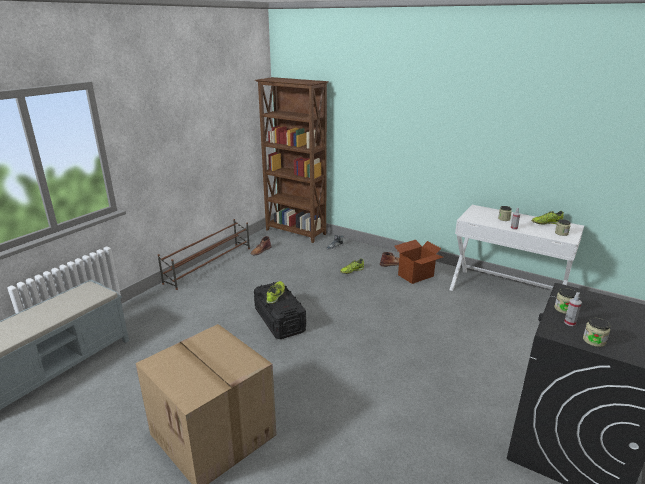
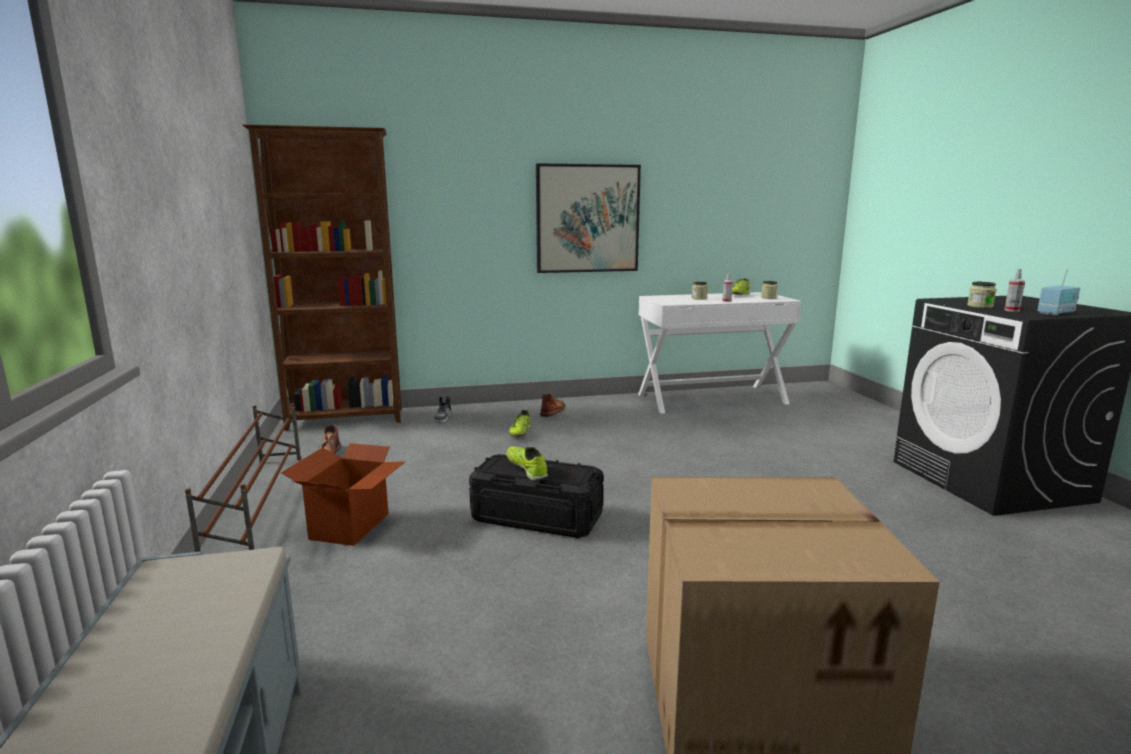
camera: 45 degrees left, 10 degrees down
cardboard box [394,240,443,284] -> cardboard box moved to [281,443,405,546]
jar [583,317,611,347] -> radio [1037,269,1080,315]
none -> picture [536,163,641,273]

